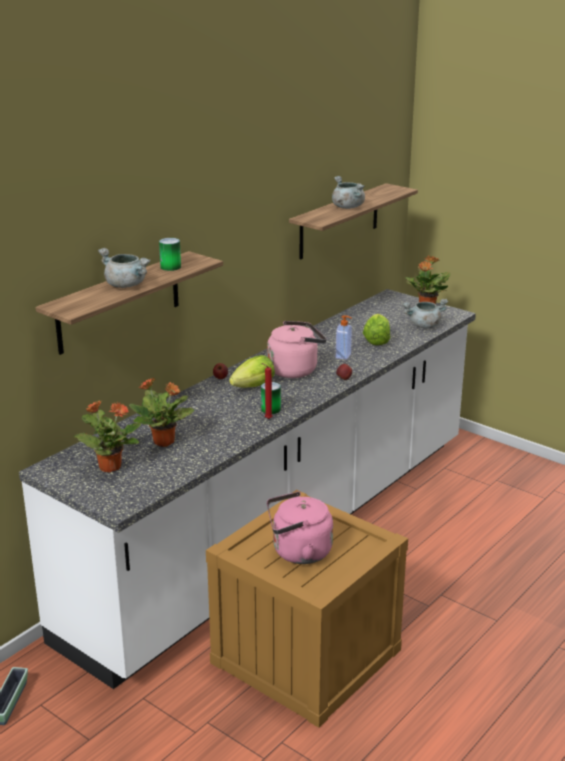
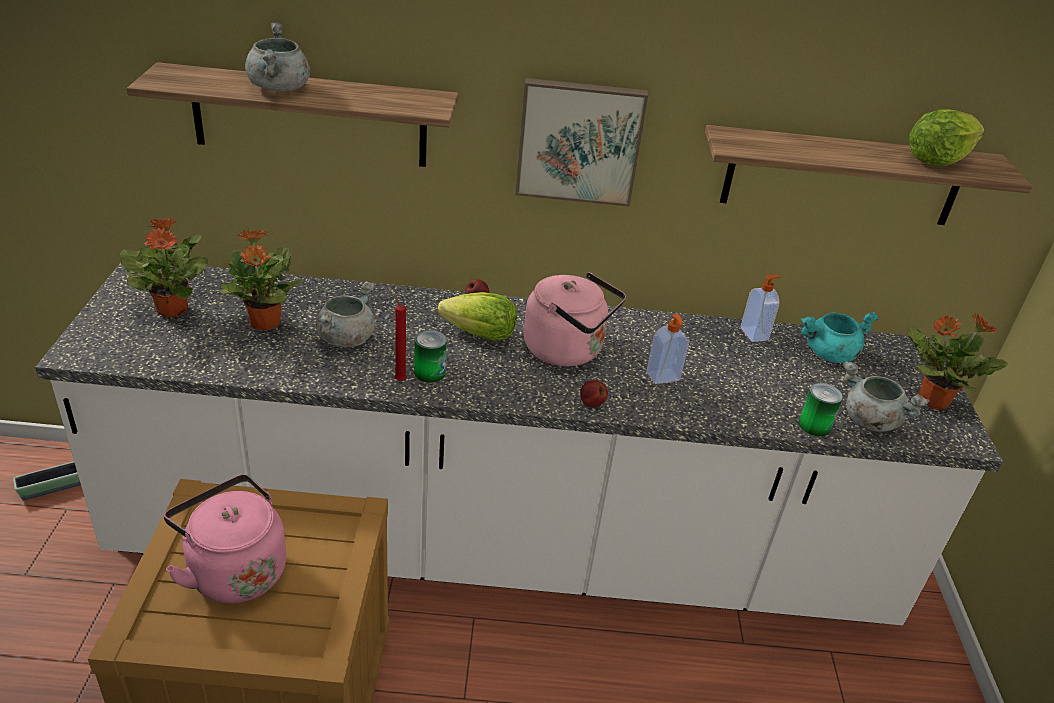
camera: 50 degrees right, 10 degrees up
can [159,238,181,271] -> can moved to [799,383,843,437]
grey cooking pot [332,176,365,209] -> grey cooking pot moved to [316,281,375,347]
lettuce [363,314,390,345] -> lettuce moved to [909,109,984,166]
none -> picture [515,78,648,207]
none -> soap dispenser [741,275,781,342]
none -> turquoise cooking pot [801,312,878,363]

